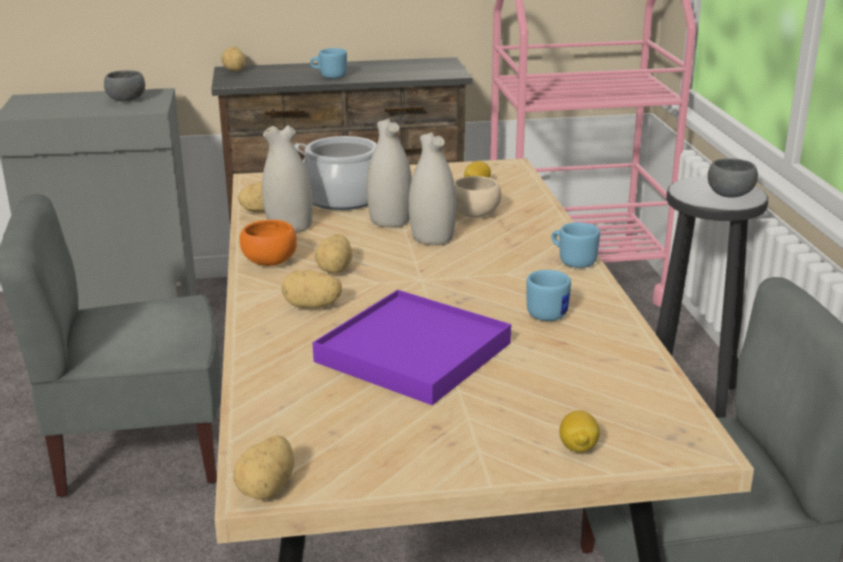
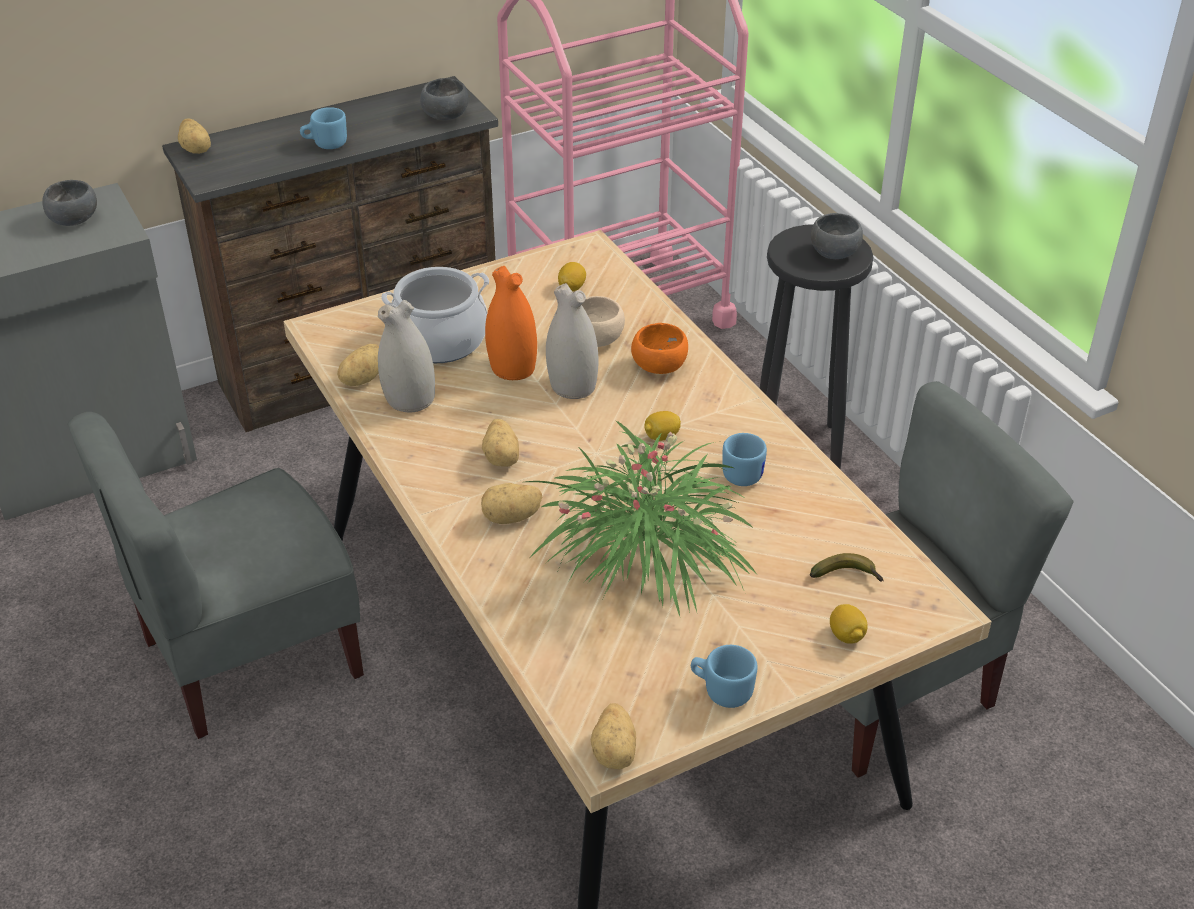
camera: 20 degrees left, 15 degrees up
orange bowl [240,220,297,266] -> orange bowl moved to [631,323,688,374]
purple tray [313,290,511,405] -> potted plant [526,420,757,616]
white vase [366,119,412,228] -> orange vase [485,266,537,380]
blue mug [552,222,600,268] -> blue mug moved to [691,645,758,708]
none -> grey bowl [420,78,469,120]
none -> lemon [644,411,681,441]
none -> banana [810,553,884,582]

